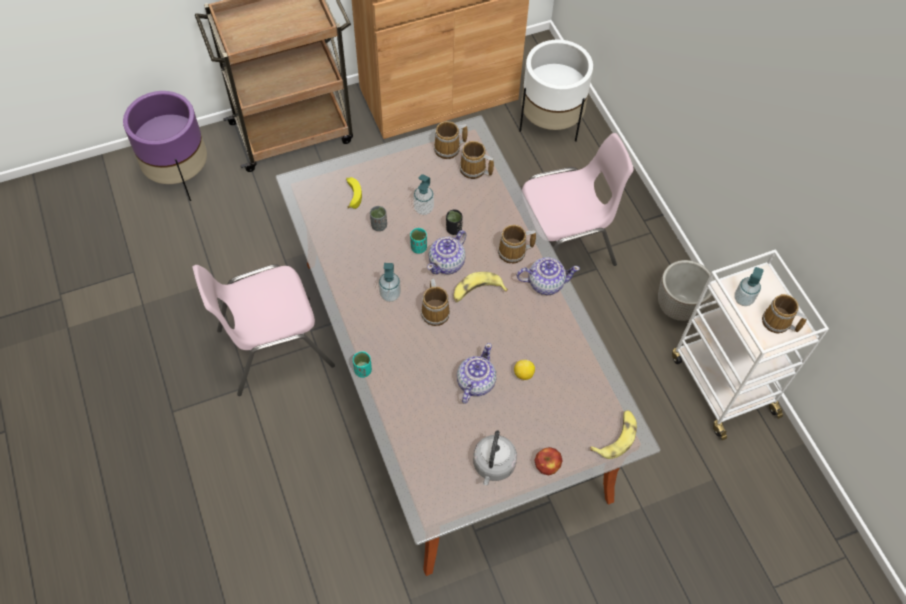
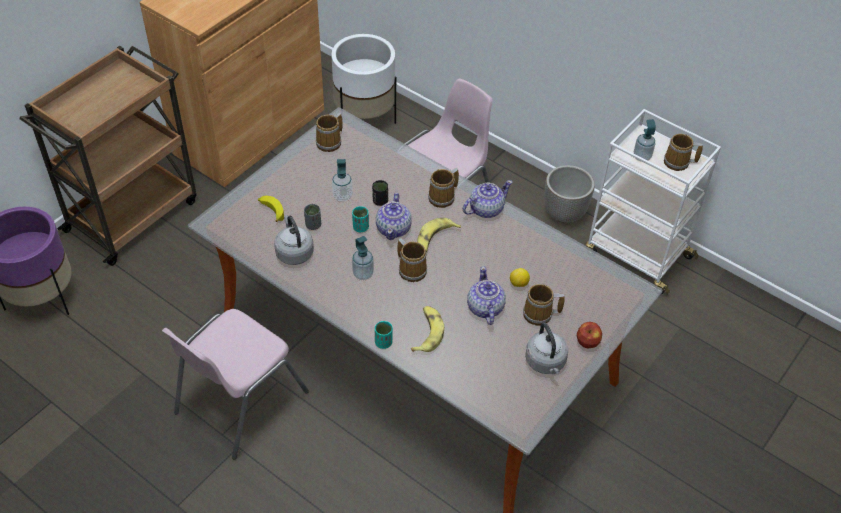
camera: 30 degrees left, 10 degrees down
mug [460,141,494,179] -> mug moved to [523,284,565,326]
banana [590,410,637,459] -> banana moved to [411,306,444,352]
none -> grey kettle [274,215,314,265]

